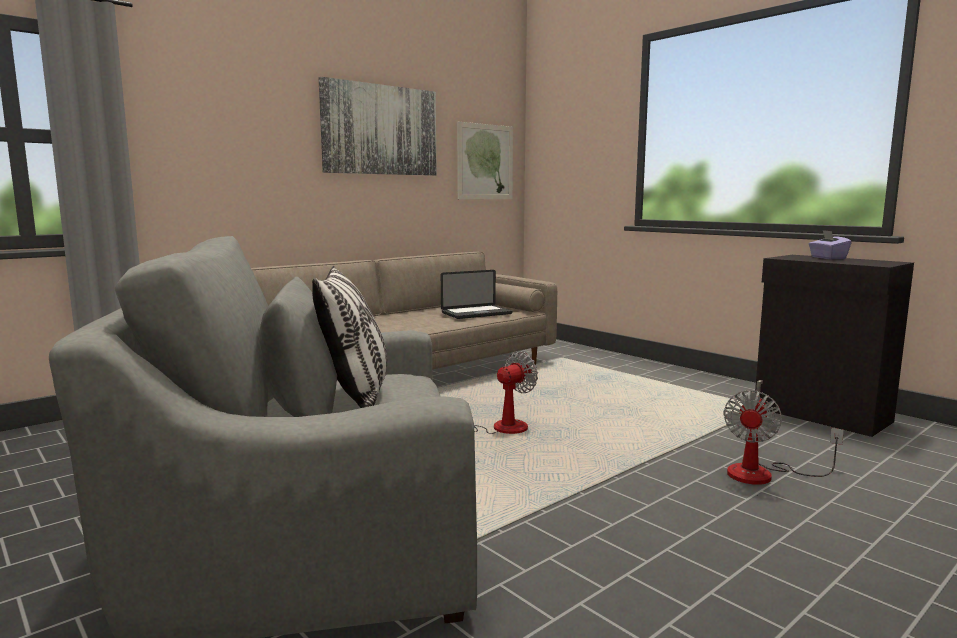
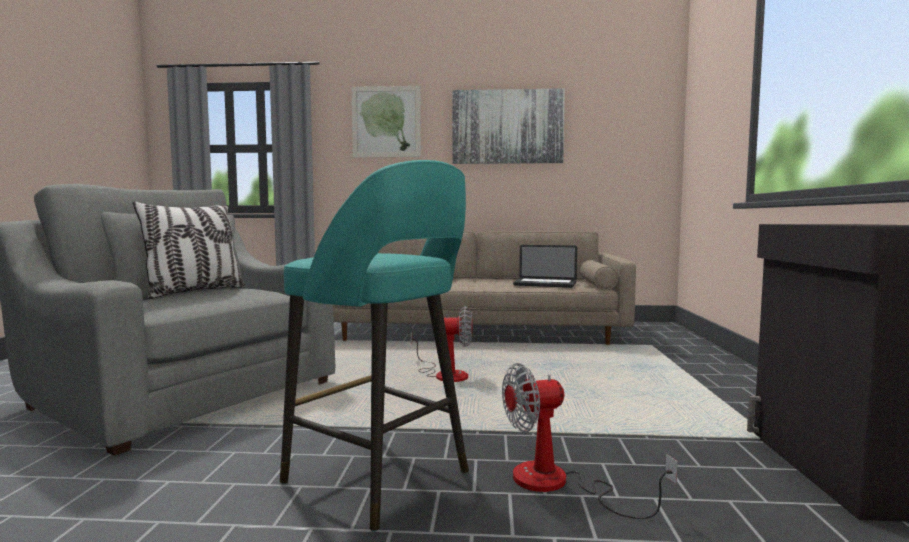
camera: 45 degrees right, 5 degrees down
picture [457,121,513,199] -> picture moved to [352,86,421,157]
purple tissue box [809,230,852,259] -> none
none -> turquoise stool [280,160,469,532]

